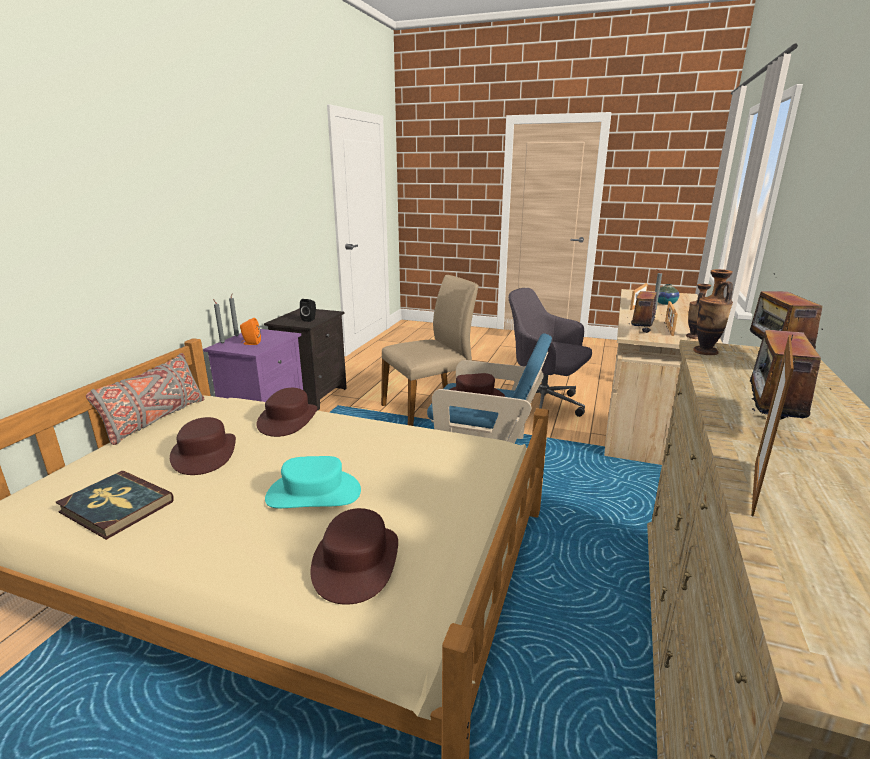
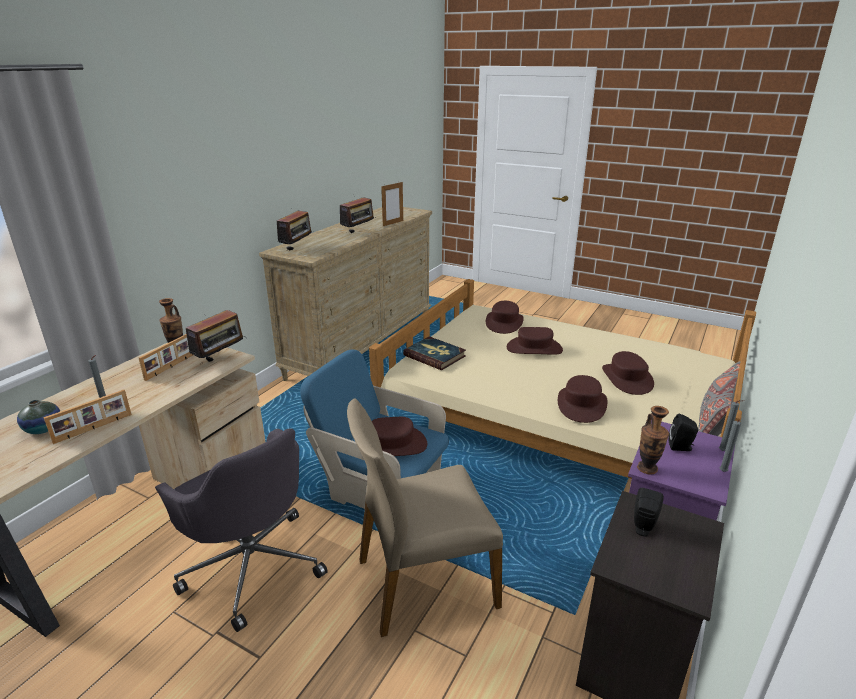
camera: 170 degrees left, 5 degrees up
book [56,471,174,540] -> book moved to [403,336,466,370]
orange speaker [240,318,261,345] -> black speaker [669,414,698,451]
turquoise hat [265,456,361,508] -> brown hat [507,327,563,355]
vase [693,269,733,355] -> vase moved to [637,406,669,474]

